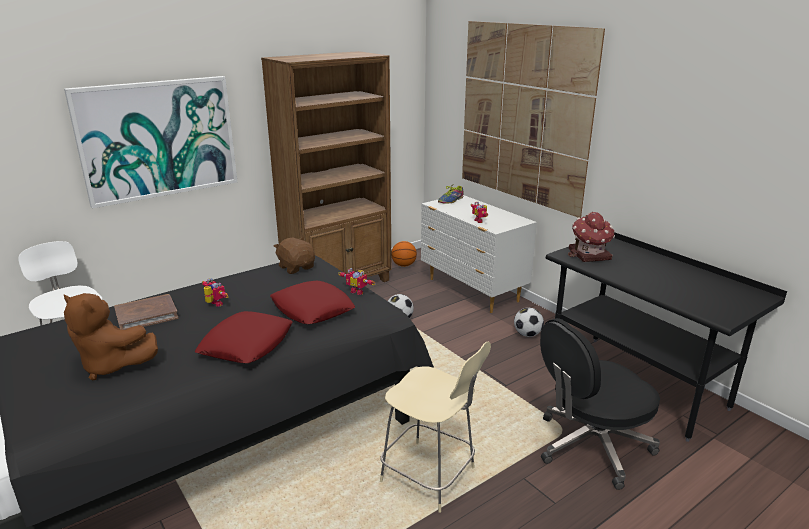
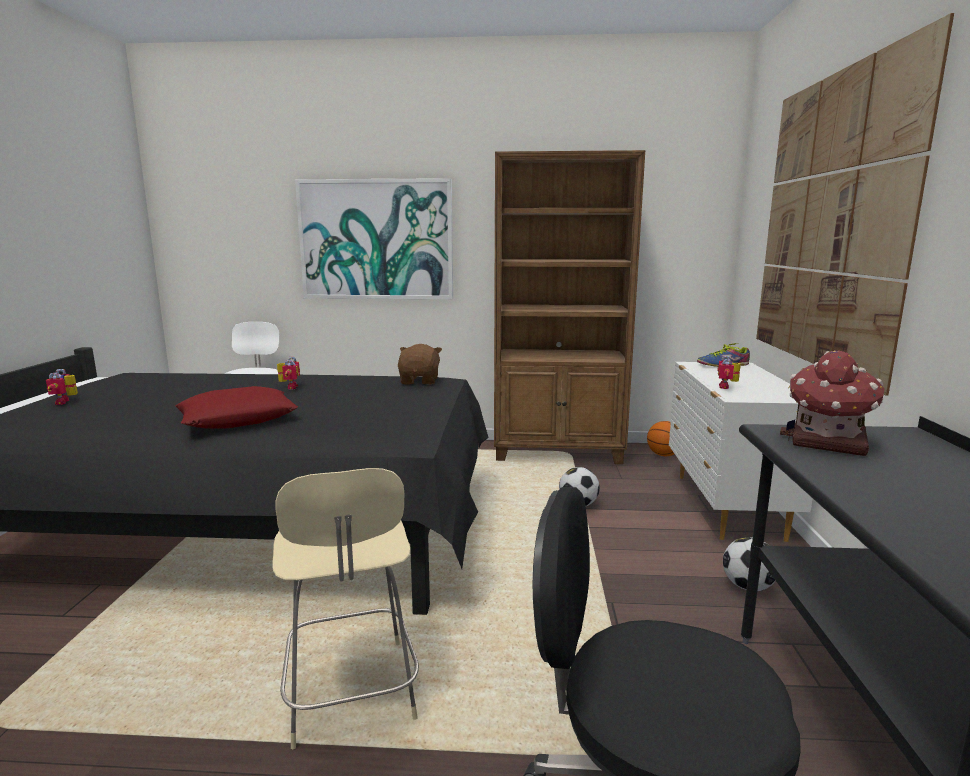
camera: 40 degrees right, 10 degrees down
brown plush toy [64,293,158,381] -> none
brown book [114,294,179,330] -> none
red pillow [270,281,355,324] -> none
toy robot [338,268,375,295] -> toy robot moved to [46,369,78,405]

